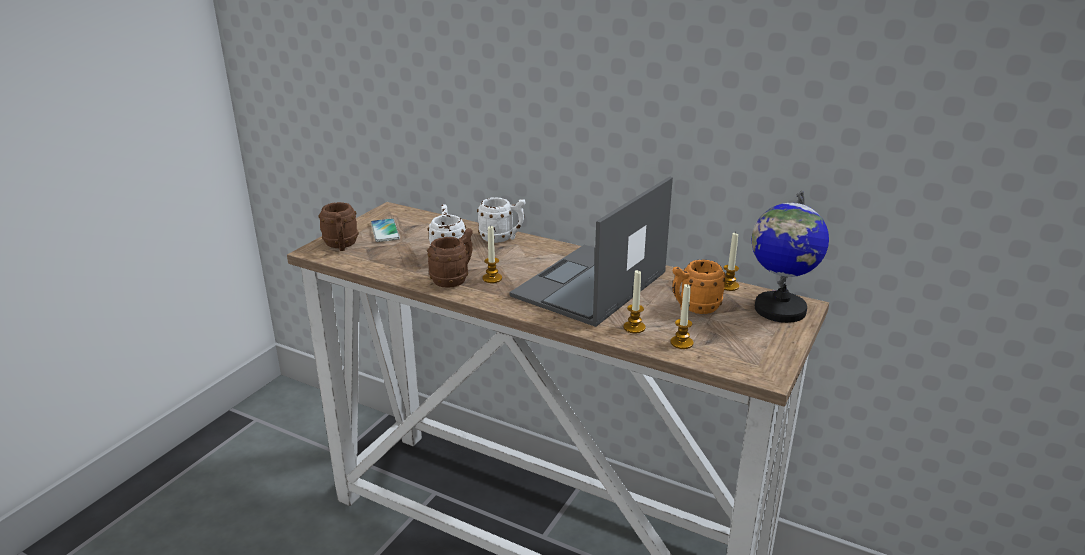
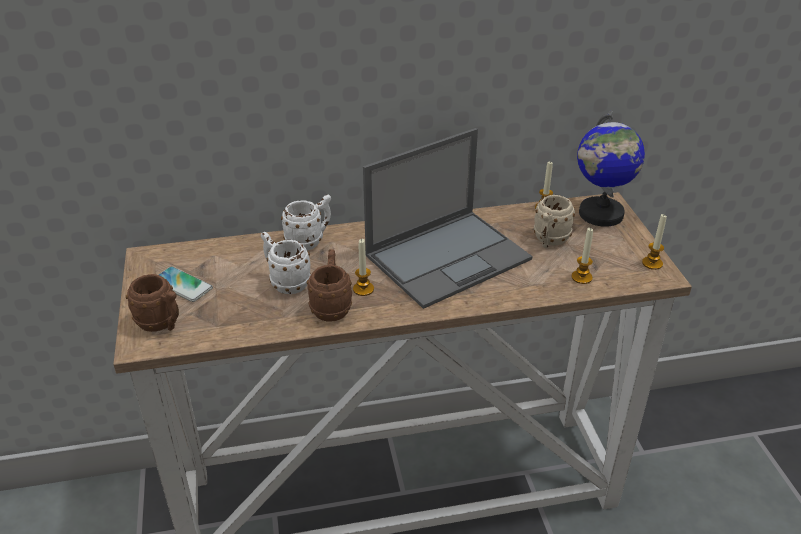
camera: 40 degrees left, 10 degrees up
laptop [509,176,673,327] -> laptop turned 120 degrees counterclockwise [363,128,532,309]
candle [623,270,646,334] -> candle moved to [642,214,667,270]
orange mug [672,259,726,314] -> beige mug [534,195,575,248]

